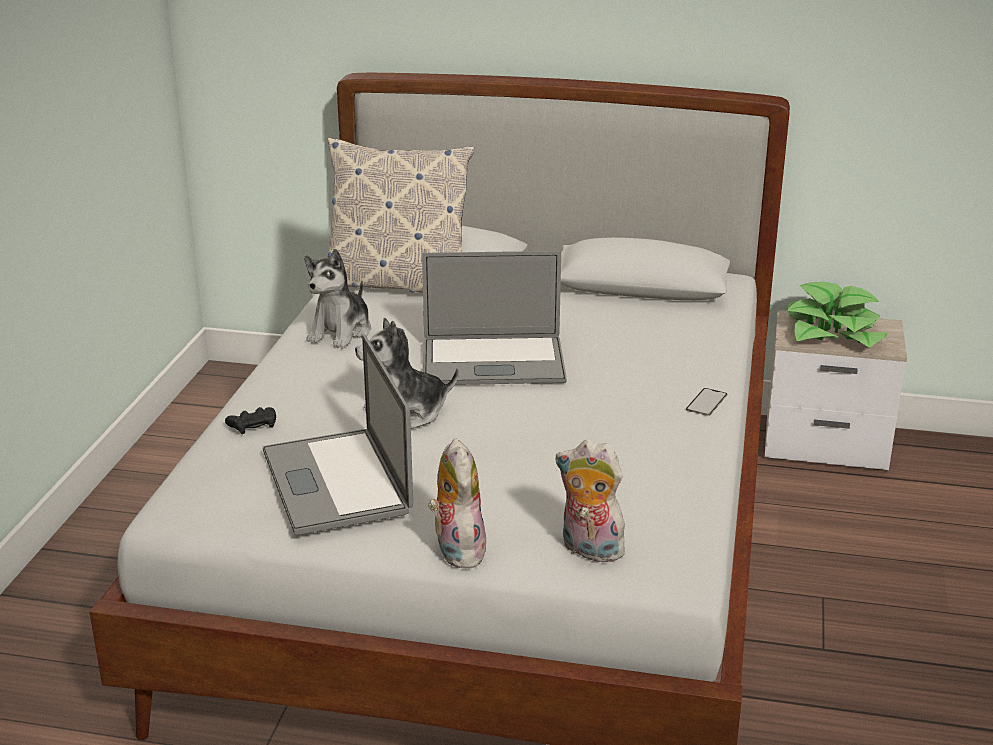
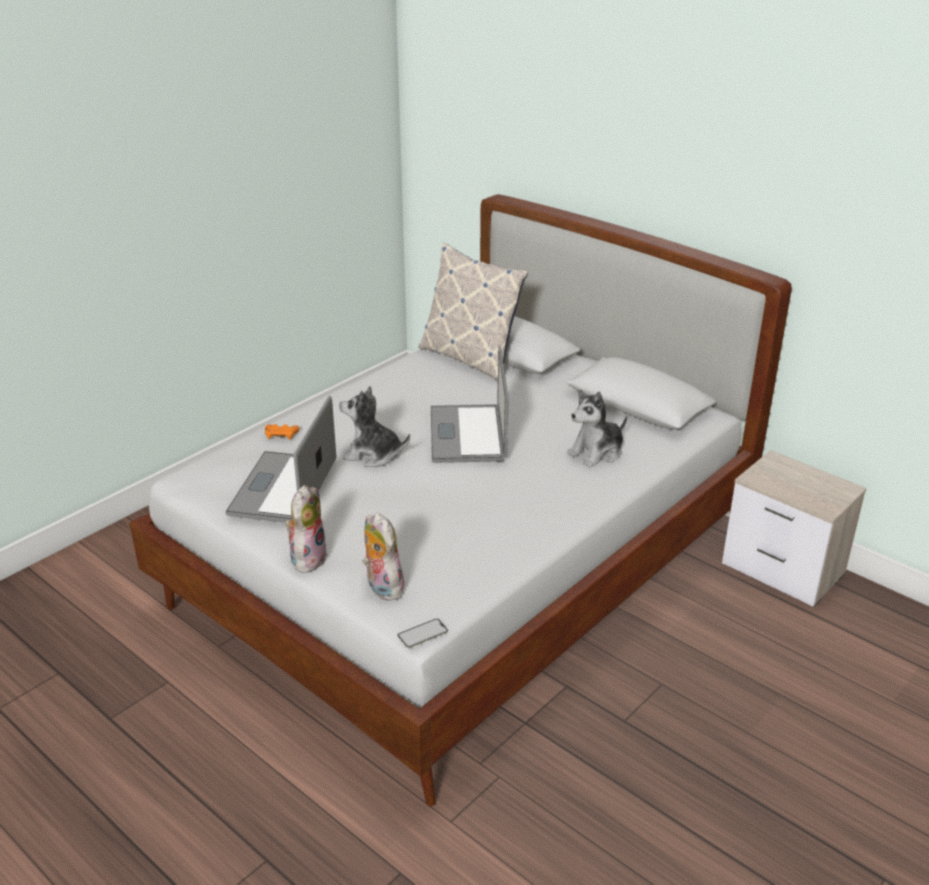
camera: 30 degrees right, 5 degrees up
black game controller [225,407,276,435] -> orange game controller [265,424,299,440]
plush toy [305,249,371,349] -> plush toy moved to [567,389,627,468]
laptop [422,251,567,385] -> laptop turned 60 degrees clockwise [431,345,509,463]
phone [686,388,727,416] -> phone moved to [398,618,448,648]
potted plant [787,282,888,348] -> none

